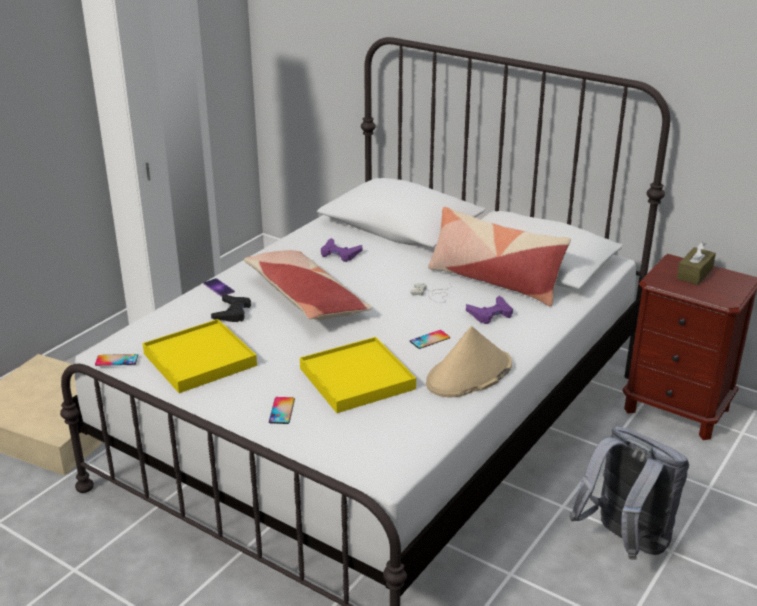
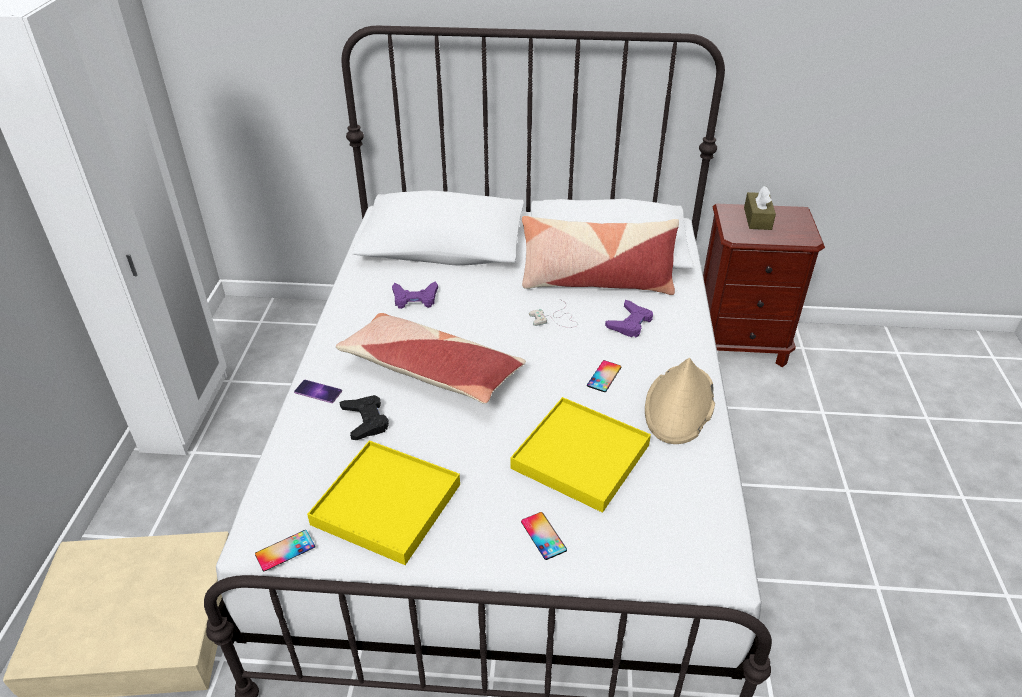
camera: 30 degrees left, 10 degrees up
grey backpack [569,426,689,560] -> none

